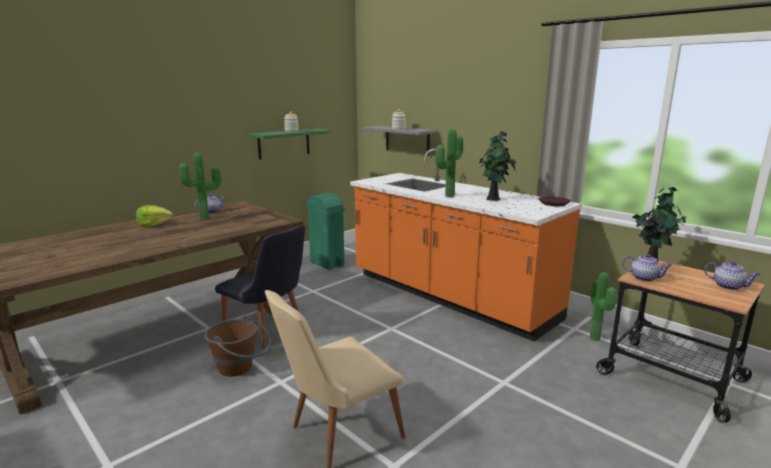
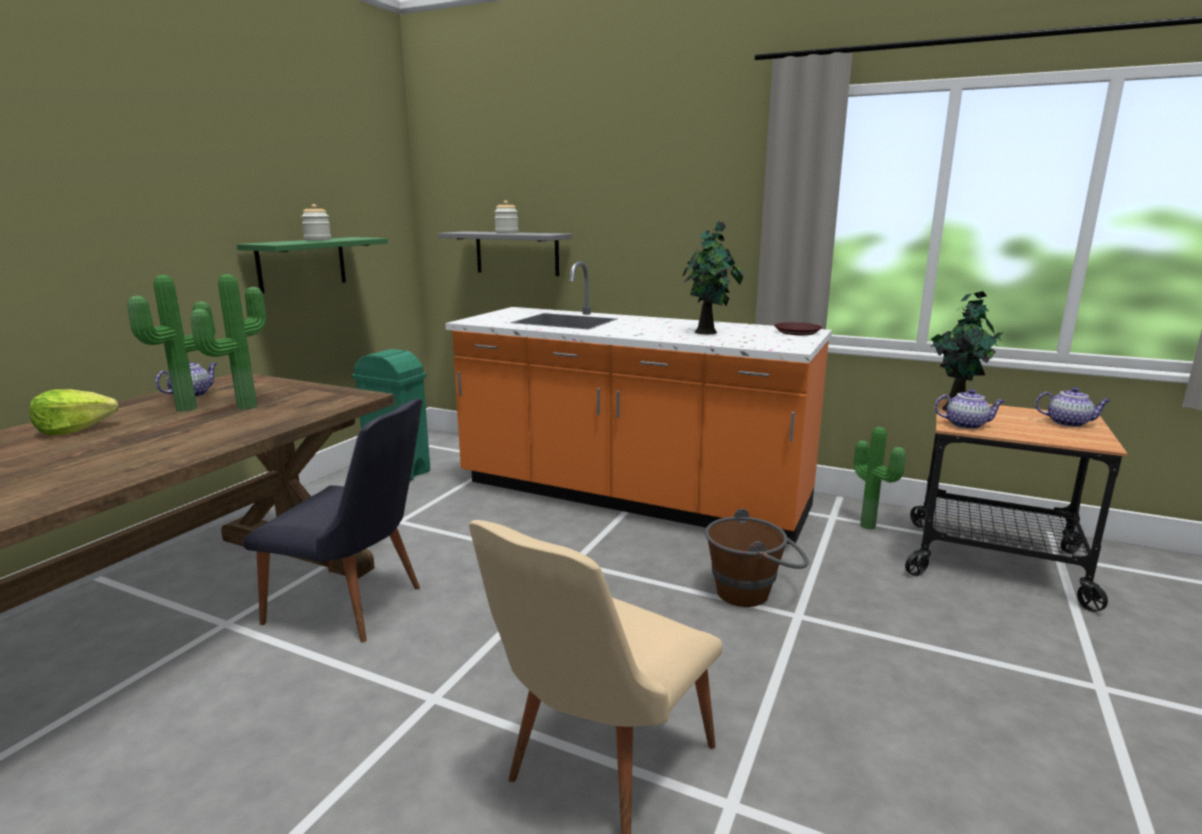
camera: 20 degrees left, 0 degrees up
brown bucket [205,315,272,377] -> brown bucket moved to [705,509,809,607]
potted plant [435,129,463,197] -> potted plant moved to [190,274,266,410]

